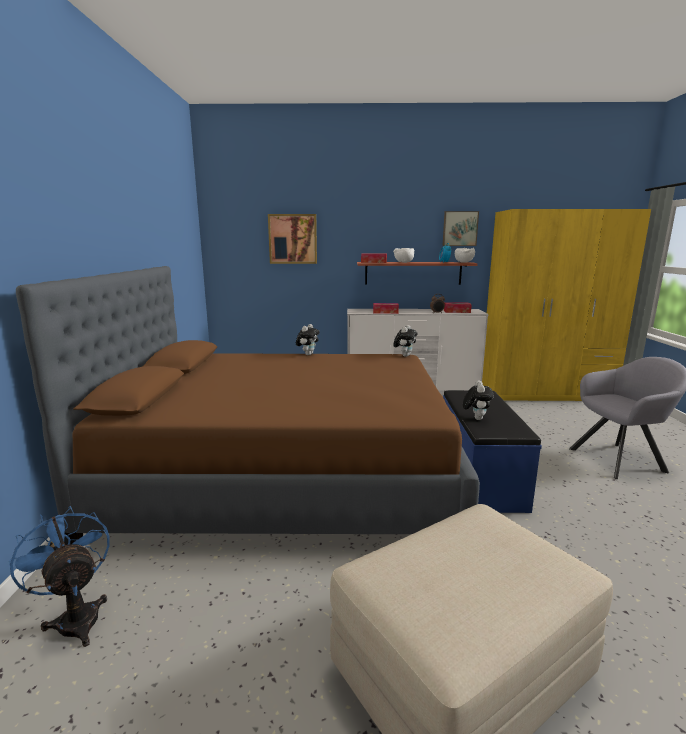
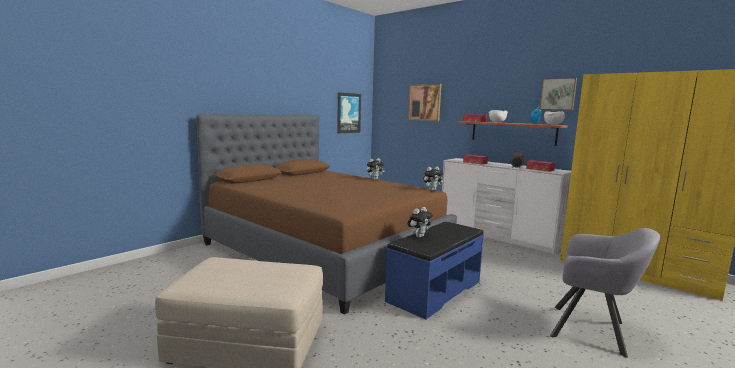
camera: 40 degrees right, 5 degrees down
blue fan [9,506,110,647] -> none
none -> picture [337,92,361,133]

